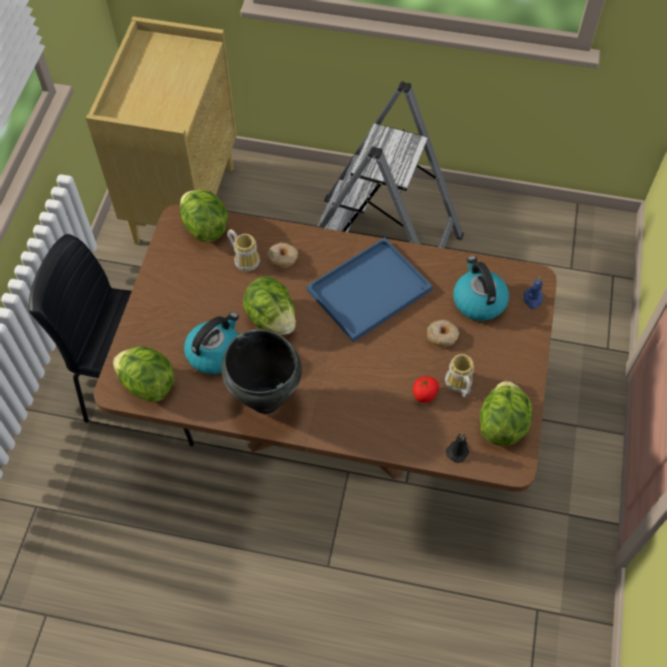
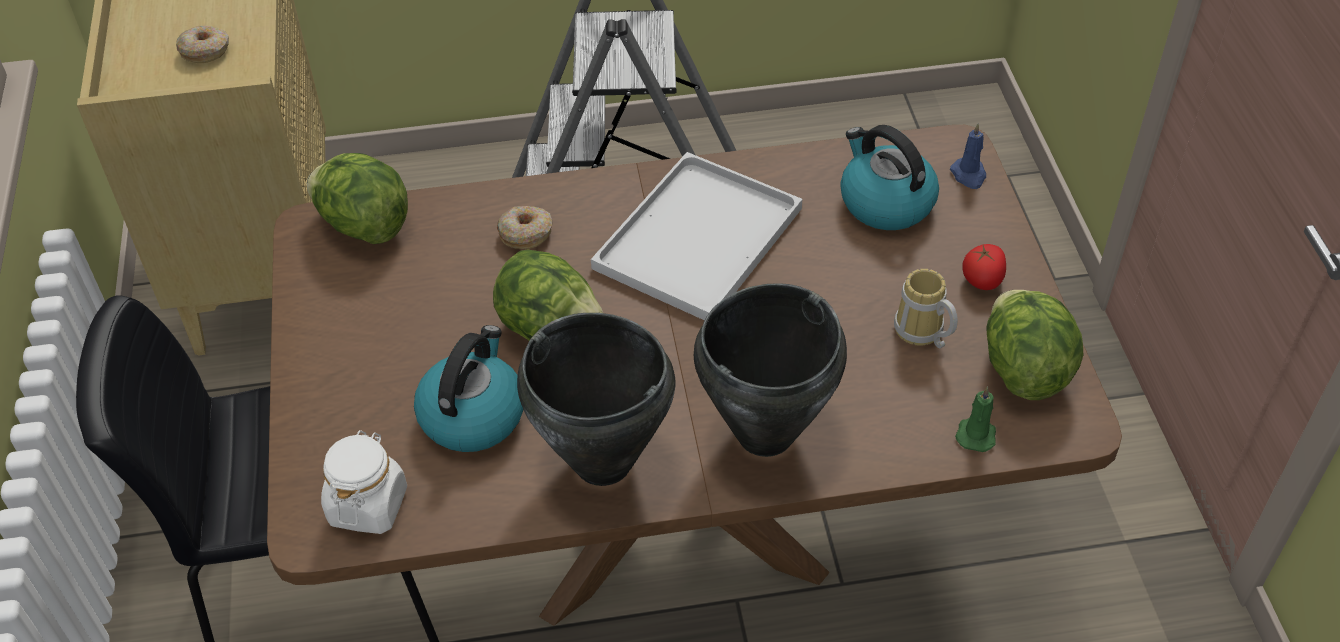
camera: 20 degrees left, 10 degrees down
lettuce [113,347,174,402] -> white jar [321,430,407,534]
mug [227,229,260,272] -> none
blue tray [307,238,432,342] -> white tray [591,152,802,320]
tomato [413,377,439,403] -> tomato moved to [962,244,1006,290]
donut [427,320,459,347] -> donut moved to [176,26,229,63]
black candle [446,434,469,463] -> green candle [955,386,996,452]
none -> black cooking pot [694,283,847,457]

